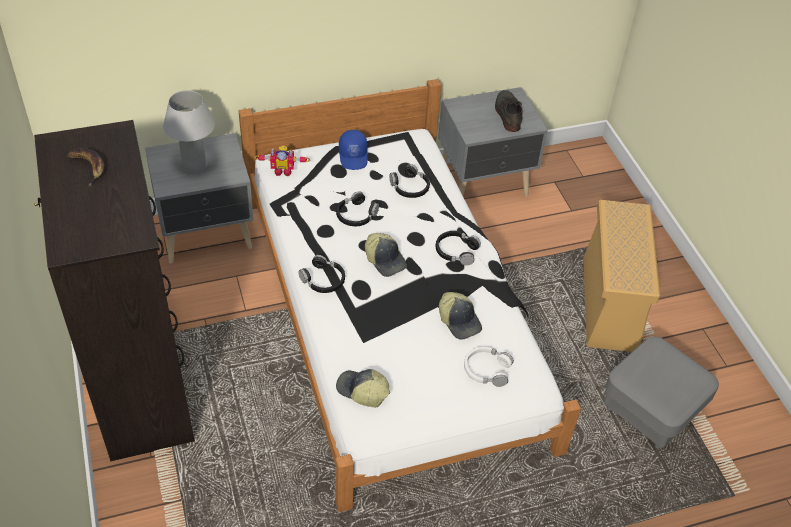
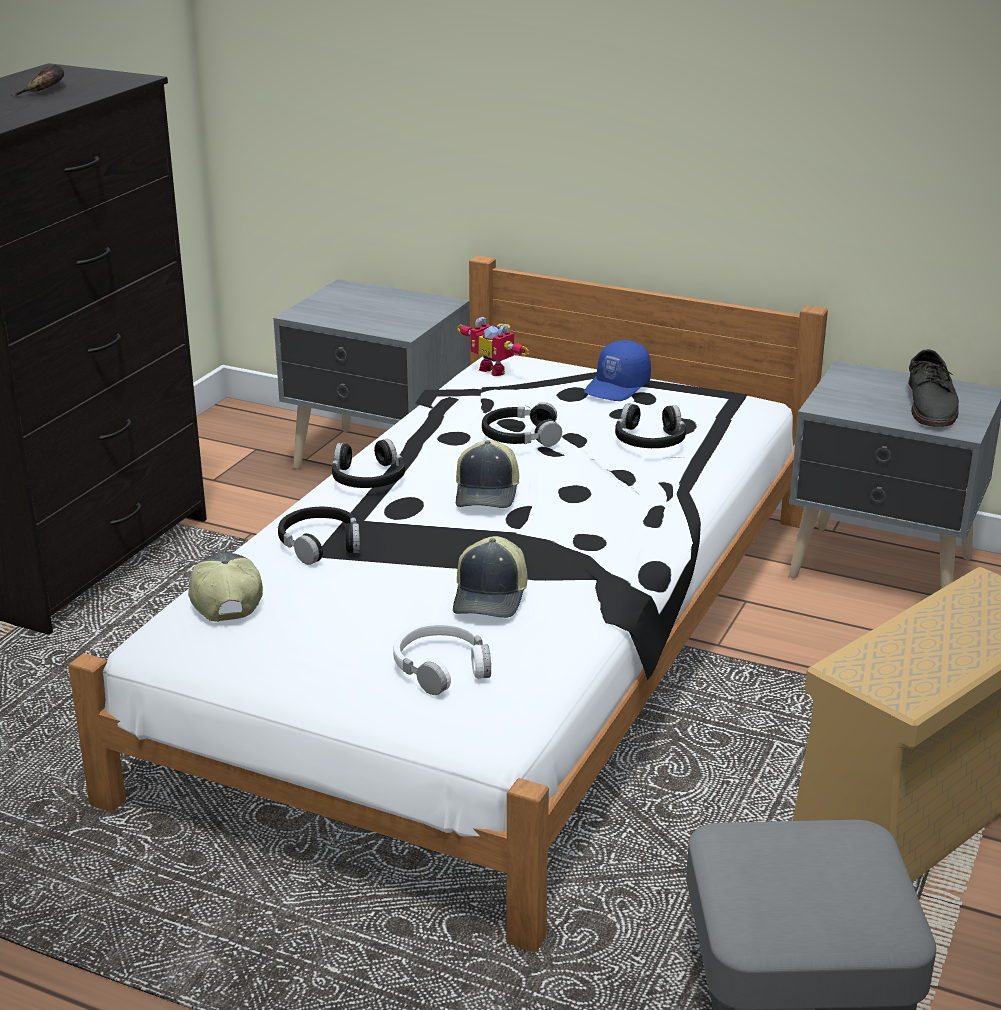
camera: 45 degrees right, 20 degrees down
white table lamp [163,90,215,174] -> none
black headphones [436,231,481,265] -> black headphones moved to [278,507,360,565]
grey shoe [495,90,523,132] -> grey shoe turned 150 degrees clockwise [908,349,959,427]

